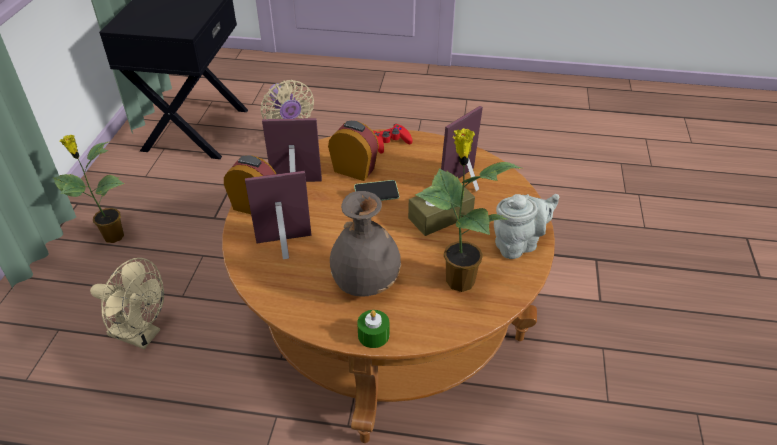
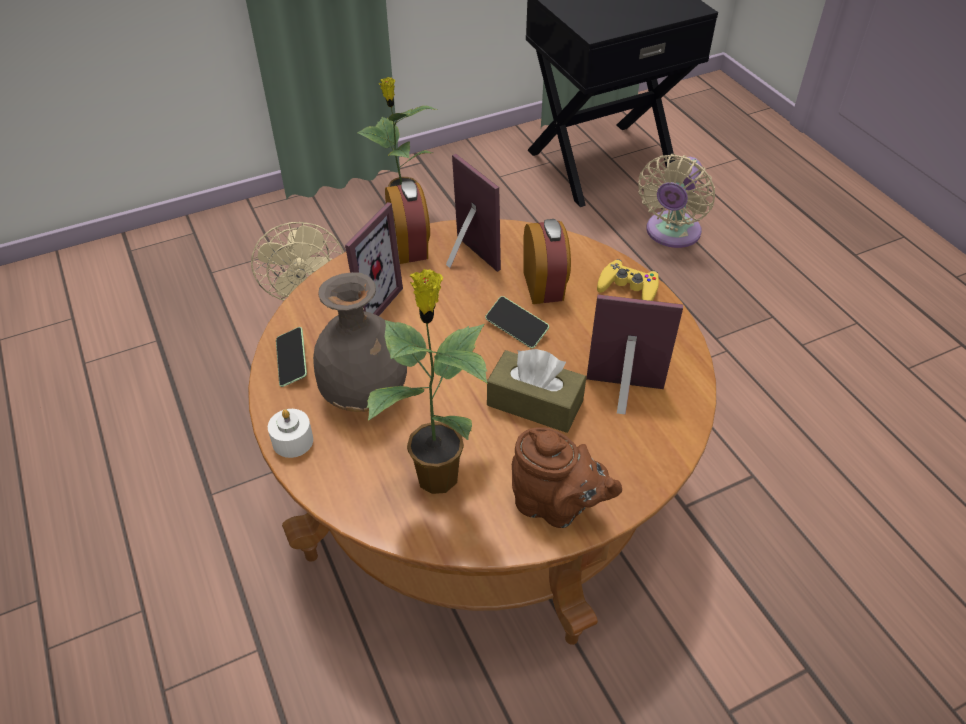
camera: 55 degrees right, 5 degrees up
picture frame [245,171,312,259] -> picture frame turned 75 degrees clockwise [345,202,403,316]
green candle [357,310,389,348] -> white candle [268,409,313,458]
red game controller [373,124,412,154] -> yellow game controller [597,259,659,301]
grey teapot [494,194,559,259] -> brown teapot [512,427,622,528]
none -> phone [276,327,307,387]

